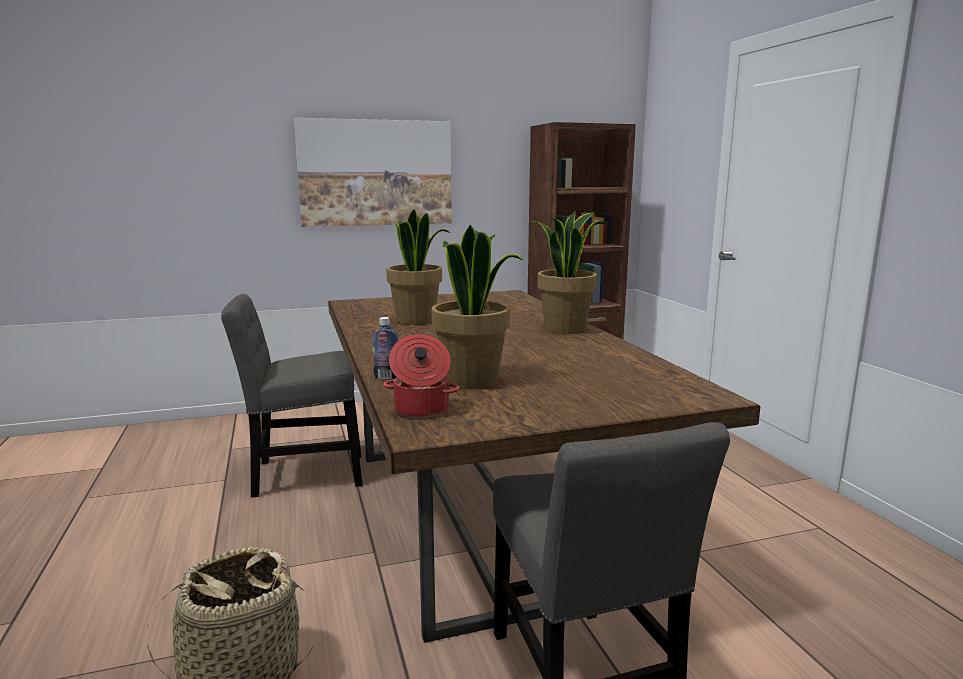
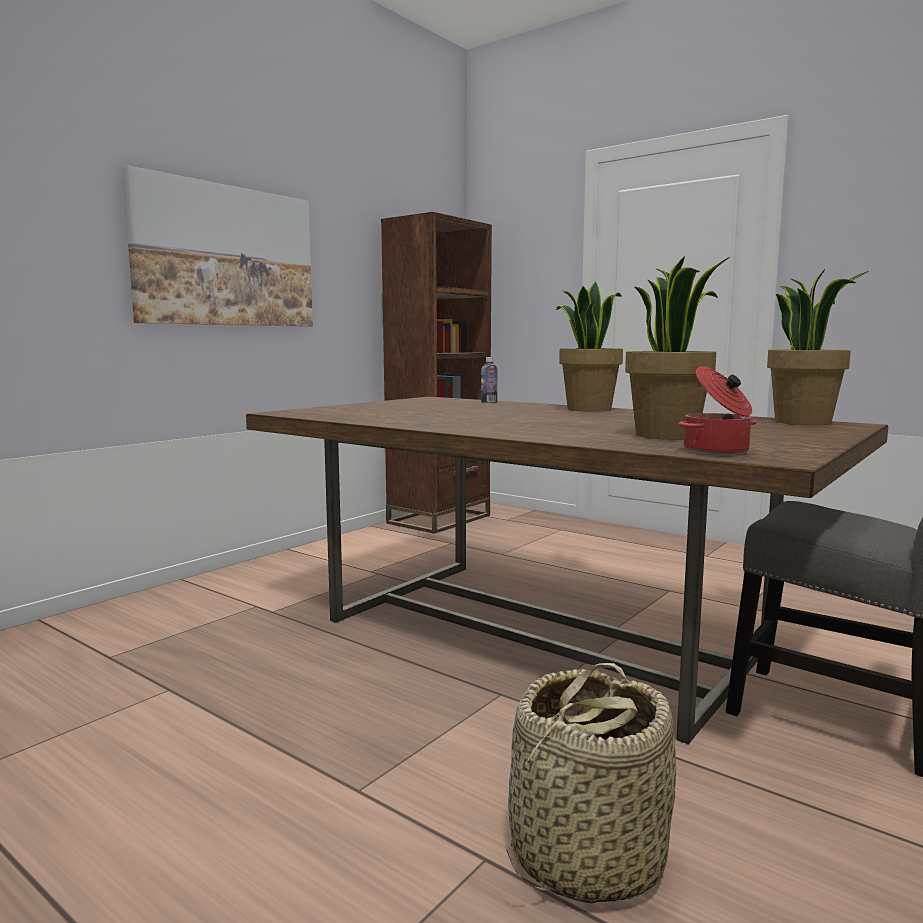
camera: 35 degrees left, 5 degrees down
grey chair [221,294,362,498] -> none
bottle [372,317,399,379] -> bottle moved to [481,357,498,403]
potted plant [386,209,450,325] -> potted plant moved to [767,269,869,425]

